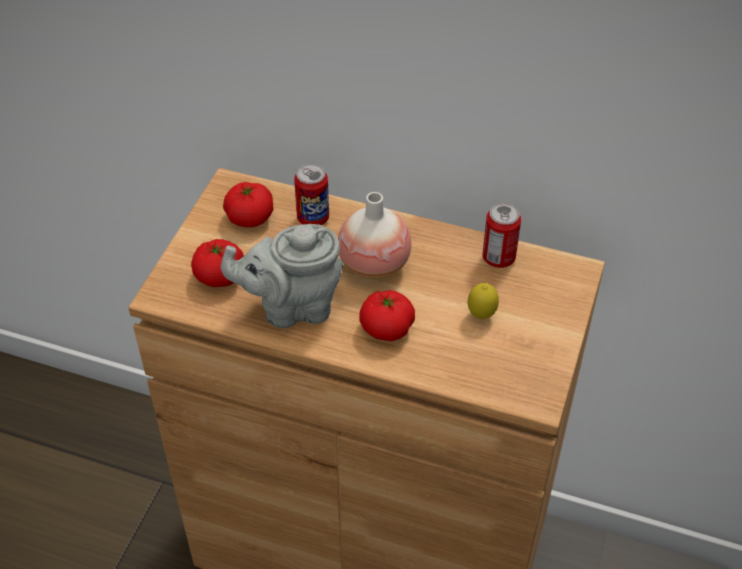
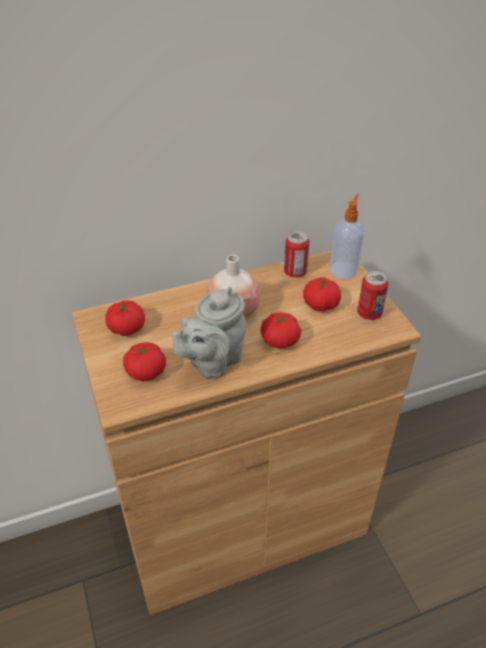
camera: 40 degrees left, 5 degrees down
can [294,164,329,225] -> can moved to [357,271,389,320]
lemon [468,283,499,319] -> tomato [303,278,341,312]
none -> soap dispenser [330,194,364,279]

